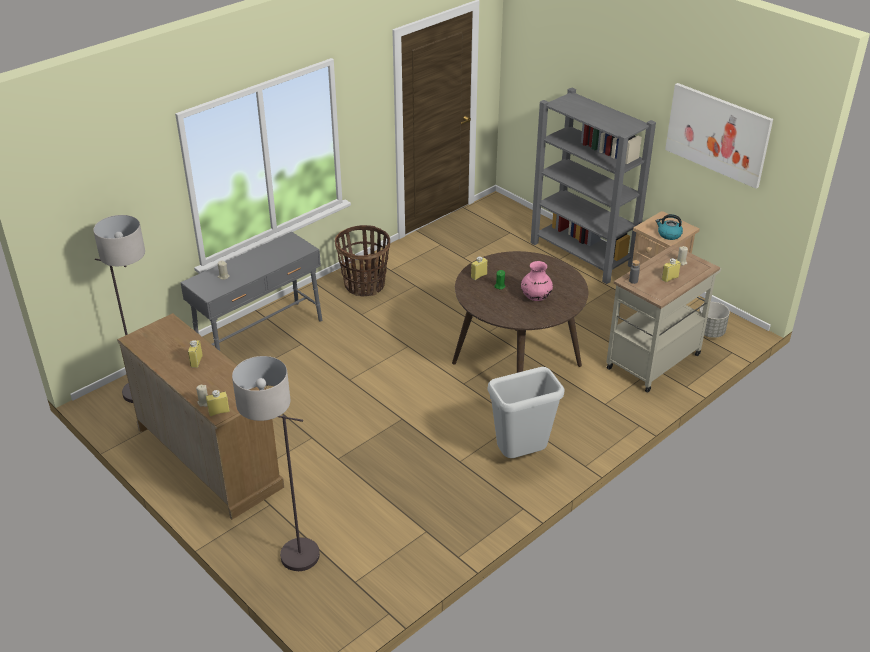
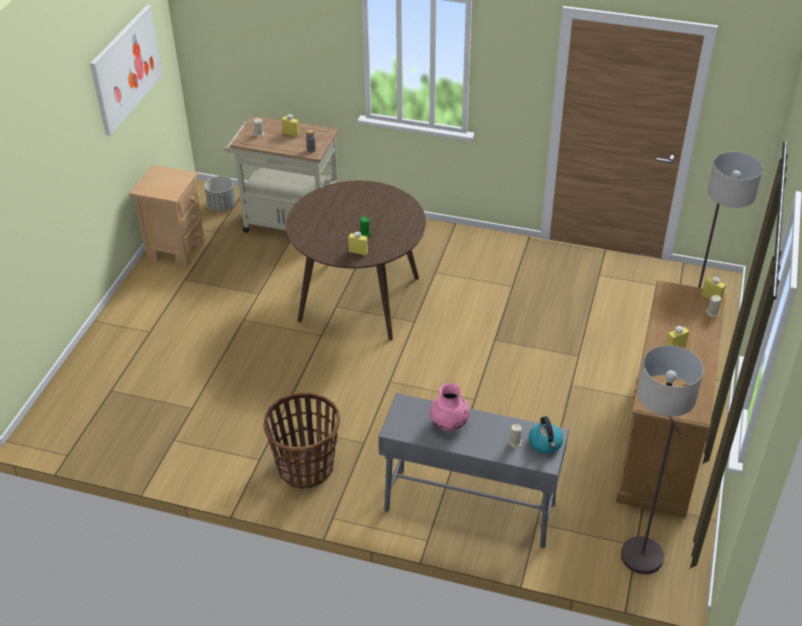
camera: 120 degrees left, 5 degrees up
grey trash can [487,367,565,458] -> none
pink vase [521,261,553,301] -> pink vase moved to [430,383,470,431]
grey bookcase [531,87,656,284] -> none
kettle [656,214,683,240] -> kettle moved to [529,416,563,454]

